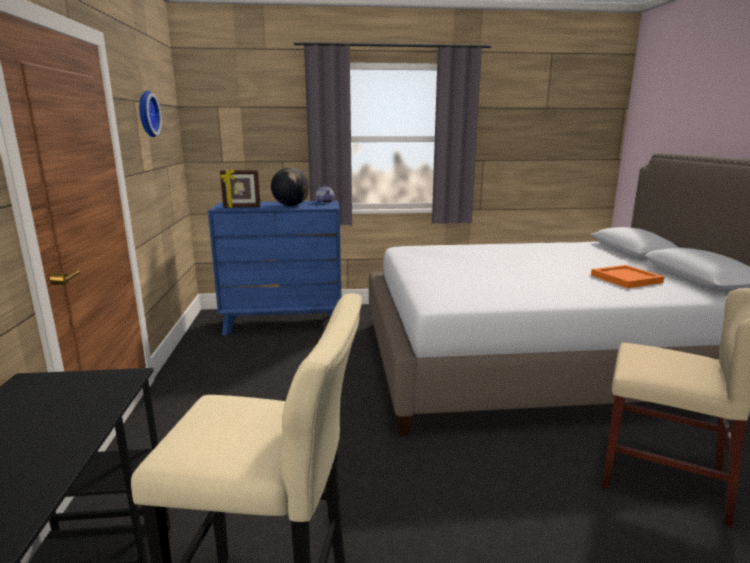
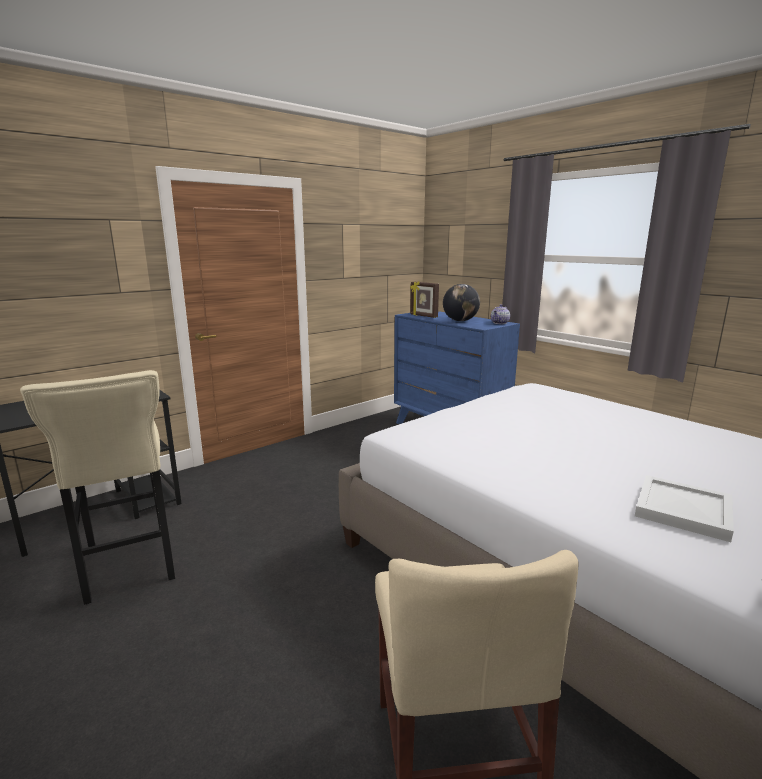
camera: 55 degrees right, 0 degrees up
wall clock [139,91,162,137] -> none
orange tray [591,265,665,288] -> white tray [635,475,734,542]

